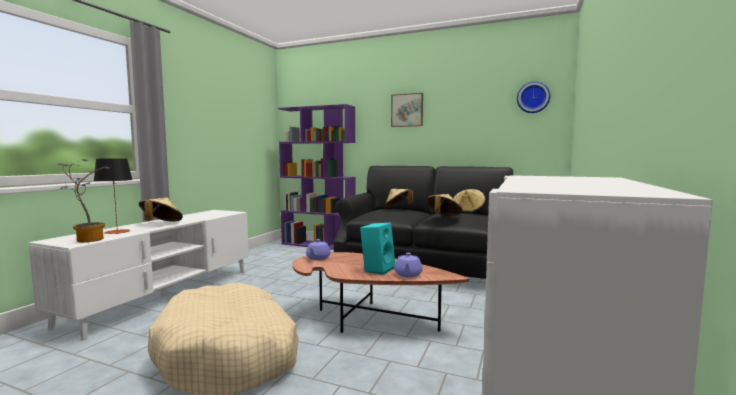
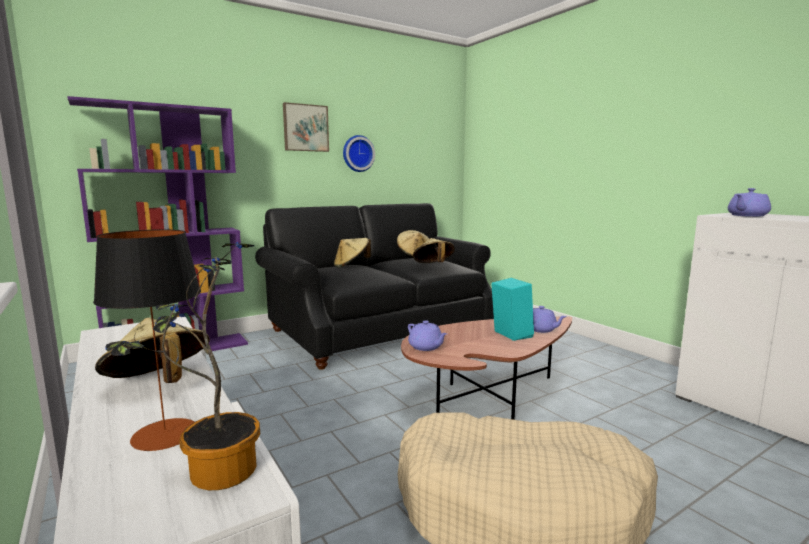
camera: 55 degrees left, 5 degrees up
wall clock [517,81,550,113] -> wall clock moved to [343,135,375,172]
none -> purple teapot [728,188,771,217]

